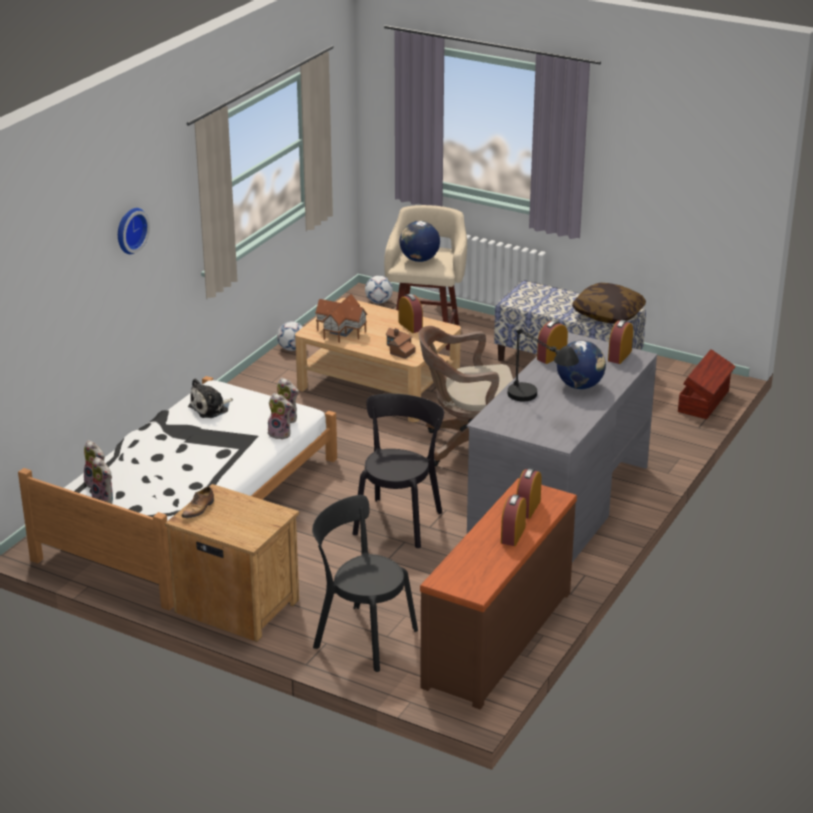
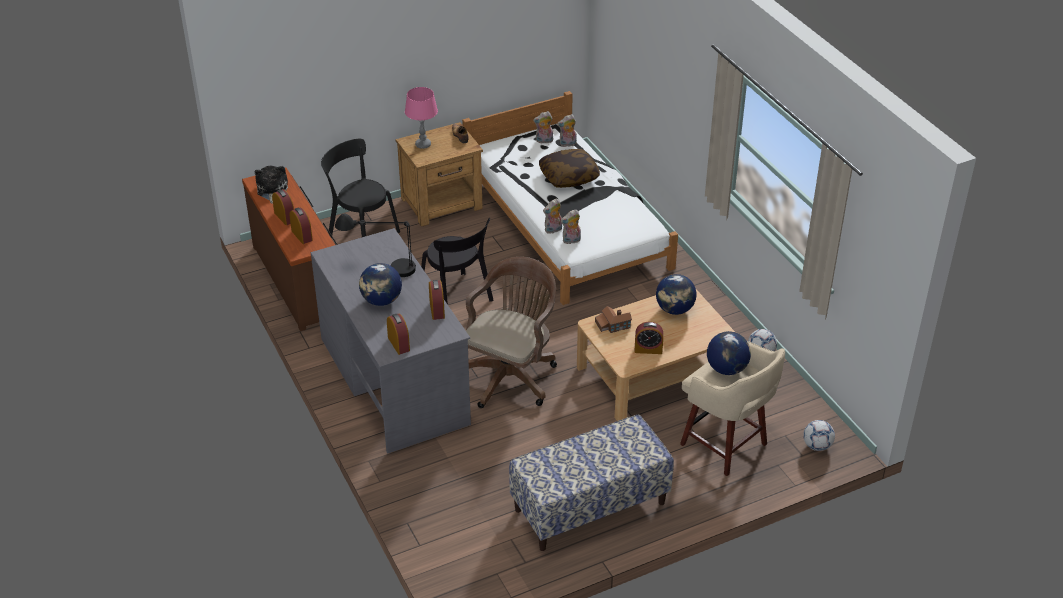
camera: 125 degrees right, 10 degrees up
wall clock [118,208,150,254] -> none
plush toy [188,378,233,418] -> plush toy moved to [255,165,288,204]
black chair [312,495,418,672] -> black chair turned 120 degrees counterclockwise [321,139,400,238]
toy house [315,294,368,343] -> globe [656,274,697,315]
pillow [572,283,646,324] -> pillow moved to [539,149,600,188]
brown storage box [678,349,736,419] -> none
none -> pink table lamp [405,87,438,149]

